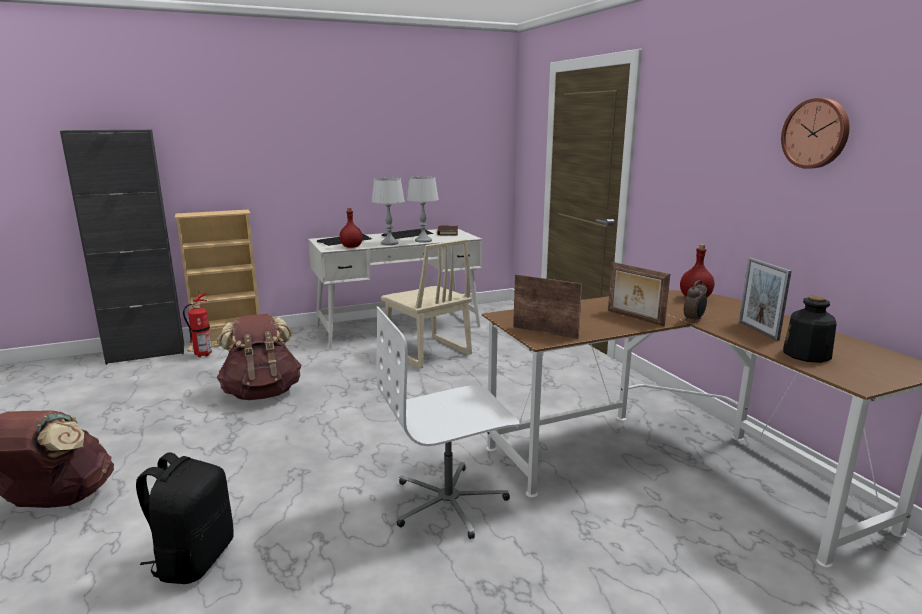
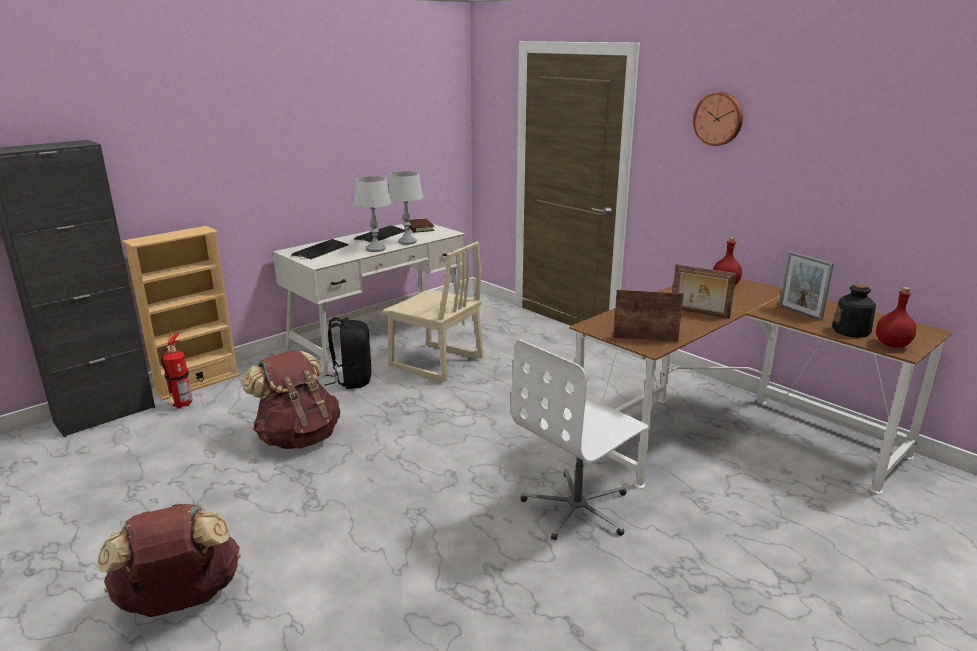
camera: 20 degrees left, 5 degrees up
black backpack [136,452,234,584] -> black backpack moved to [325,317,371,389]
red bottle [339,208,363,248] -> red bottle moved to [876,287,916,348]
alarm clock [684,280,707,323] -> none
wall clock [781,98,850,169] -> wall clock moved to [693,92,743,146]

